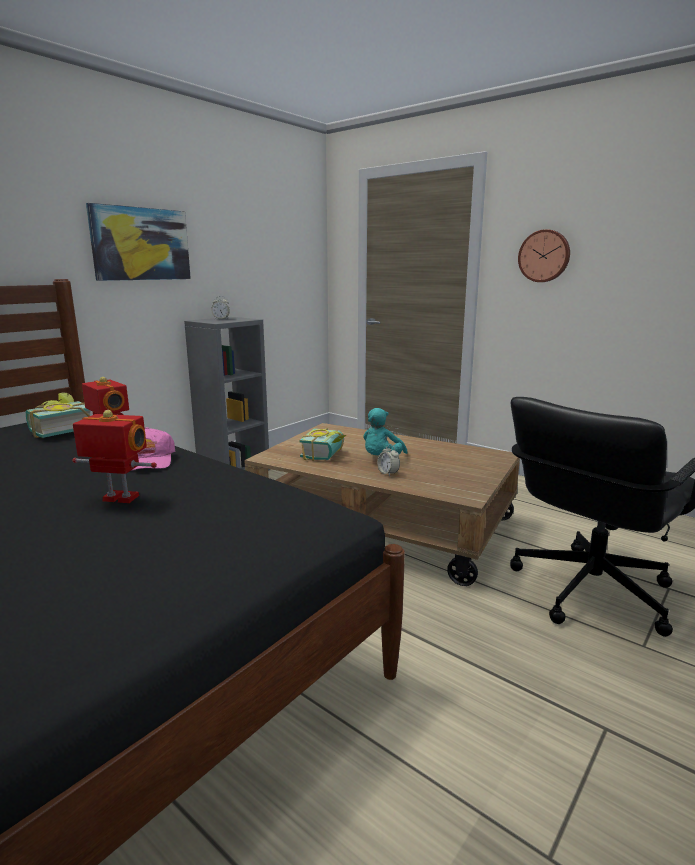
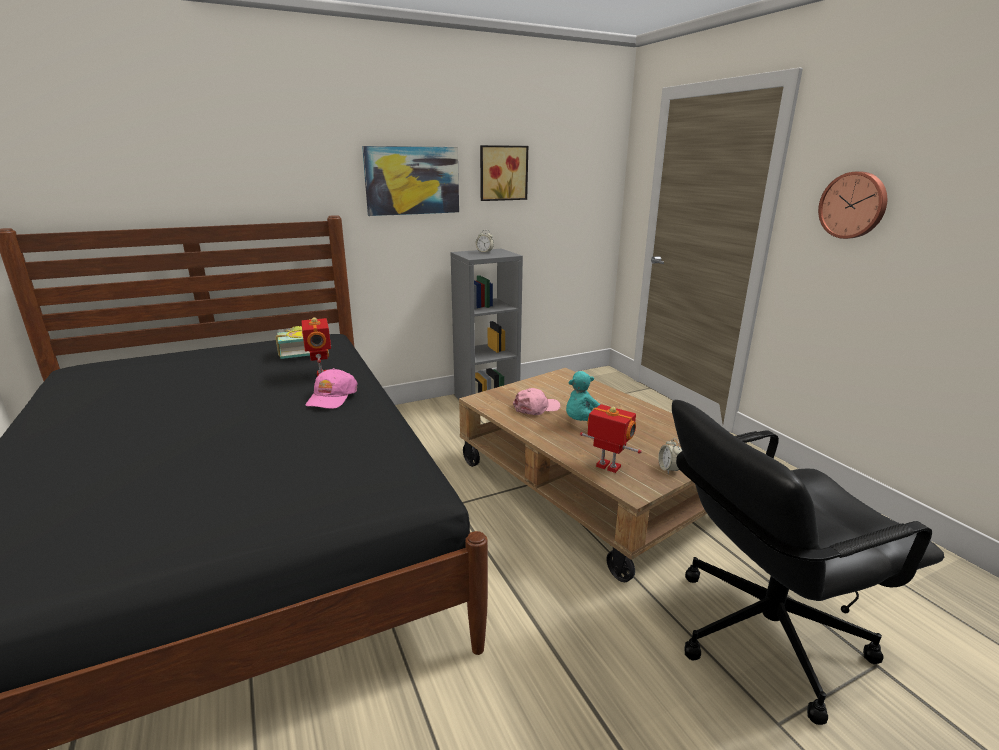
camera: 25 degrees right, 5 degrees up
toy robot [72,410,157,503] -> toy robot moved to [580,404,641,473]
book [300,428,346,461] -> pink cap [513,388,560,415]
alarm clock [377,445,400,476] -> alarm clock moved to [658,438,682,474]
none -> picture [480,145,528,201]

